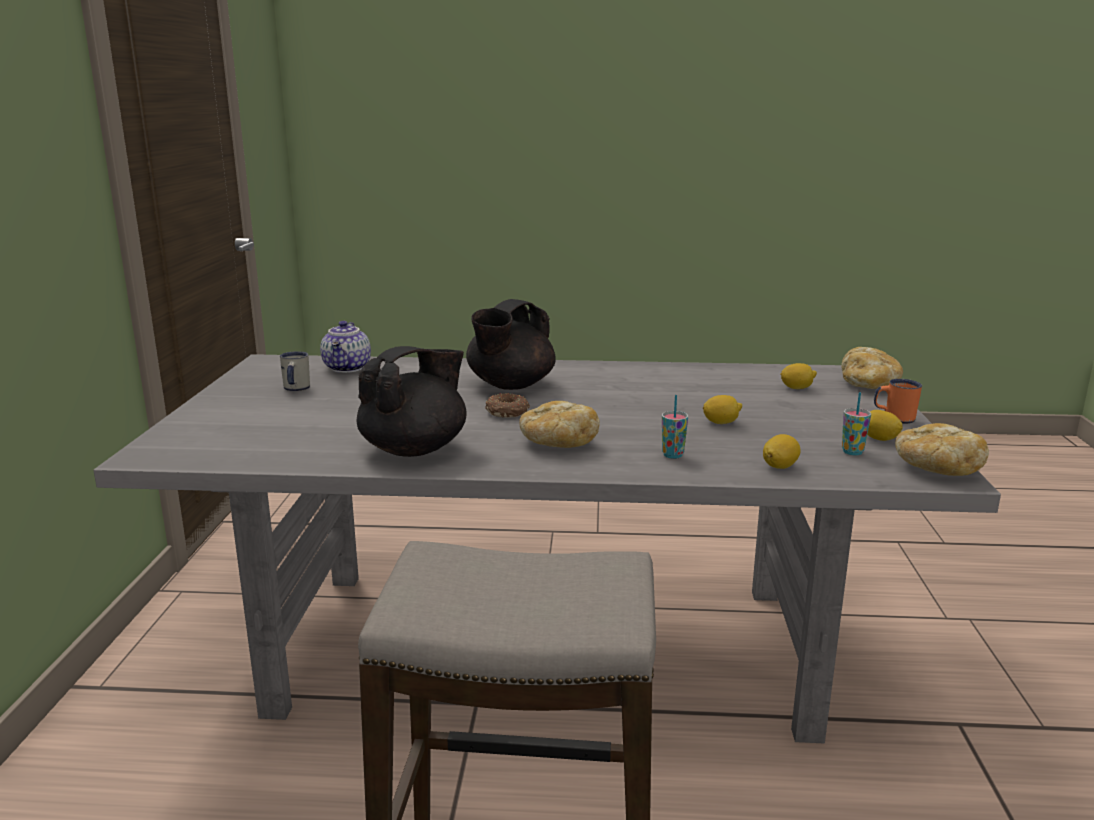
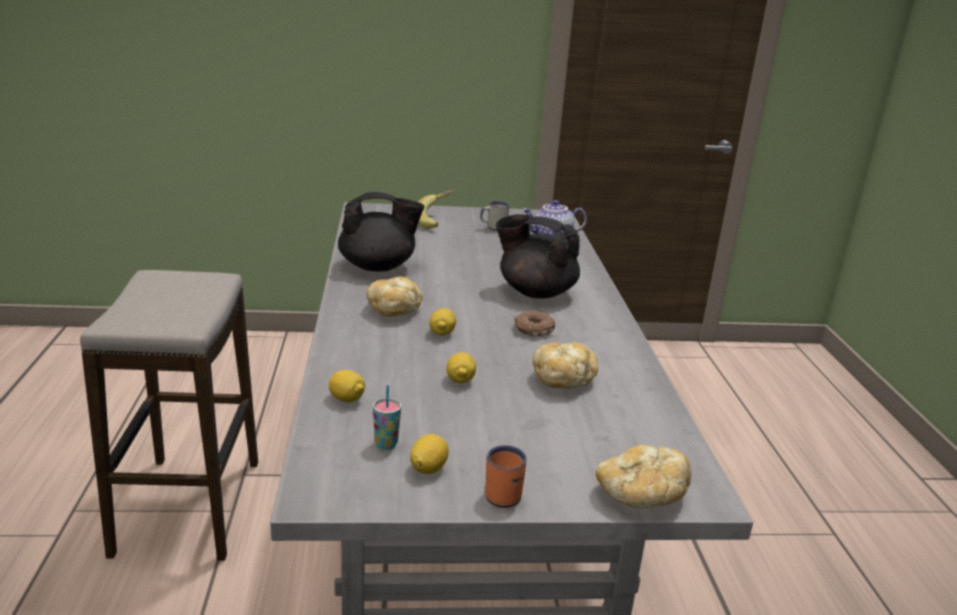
camera: 80 degrees right, 5 degrees up
black teapot [357,346,467,457] -> black teapot turned 45 degrees counterclockwise [338,192,425,272]
donut [486,393,530,418] -> donut moved to [515,311,555,337]
cup [662,395,688,459] -> none
lemon [780,363,817,389] -> lemon moved to [429,309,456,336]
bread [895,423,989,476] -> bread moved to [533,342,598,389]
none -> banana [418,190,455,229]

